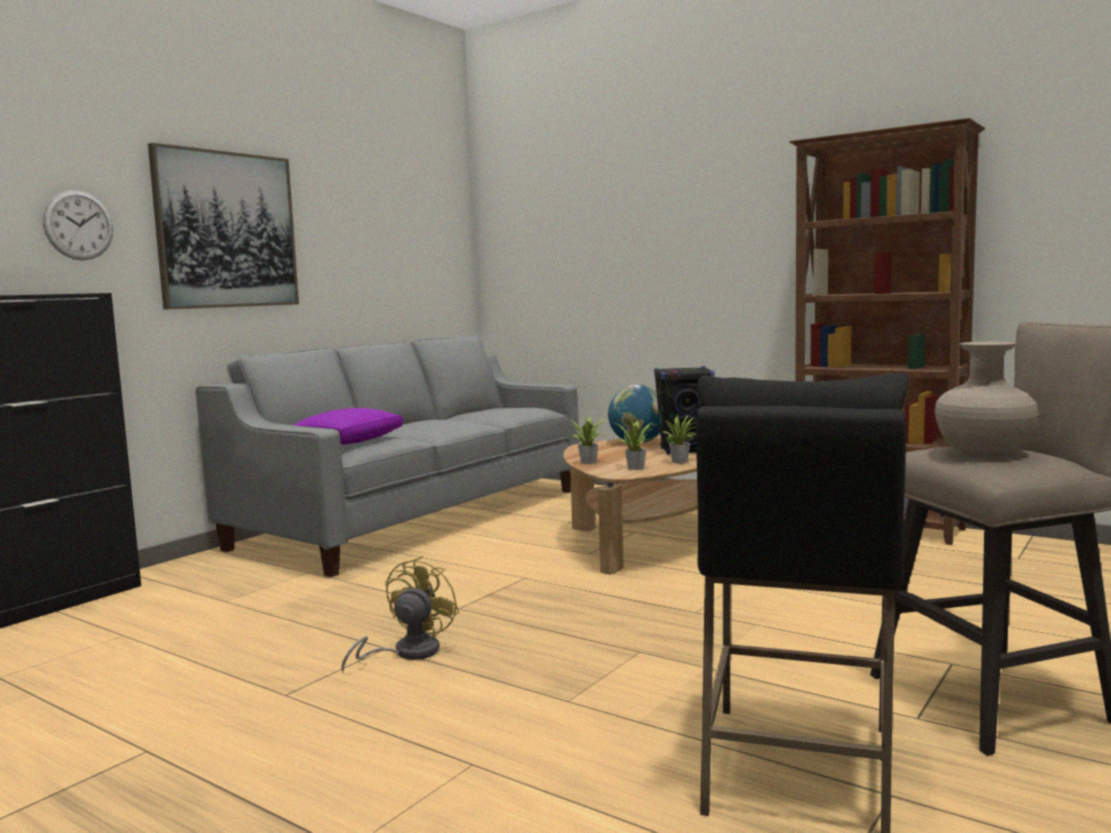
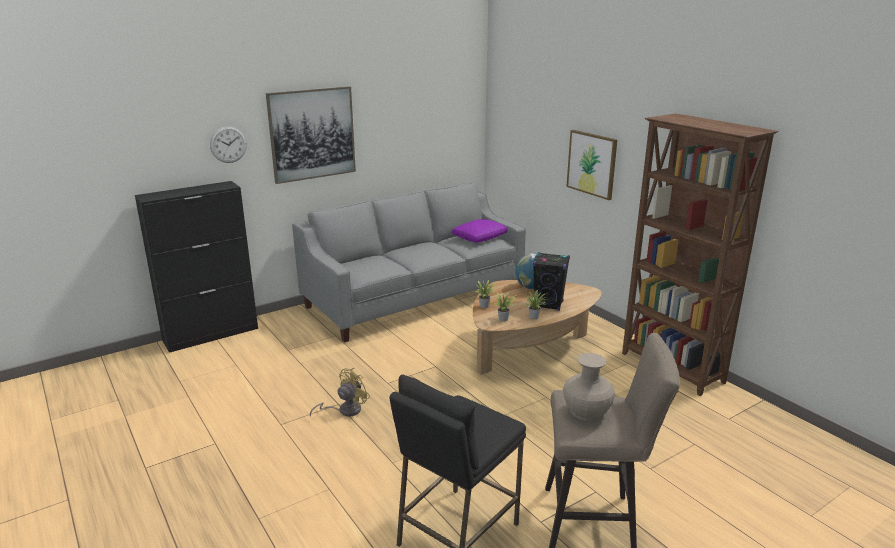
camera: 20 degrees right, 15 degrees up
purple pillow [293,408,403,445] -> purple pillow moved to [452,219,507,243]
none -> picture [566,130,617,200]

